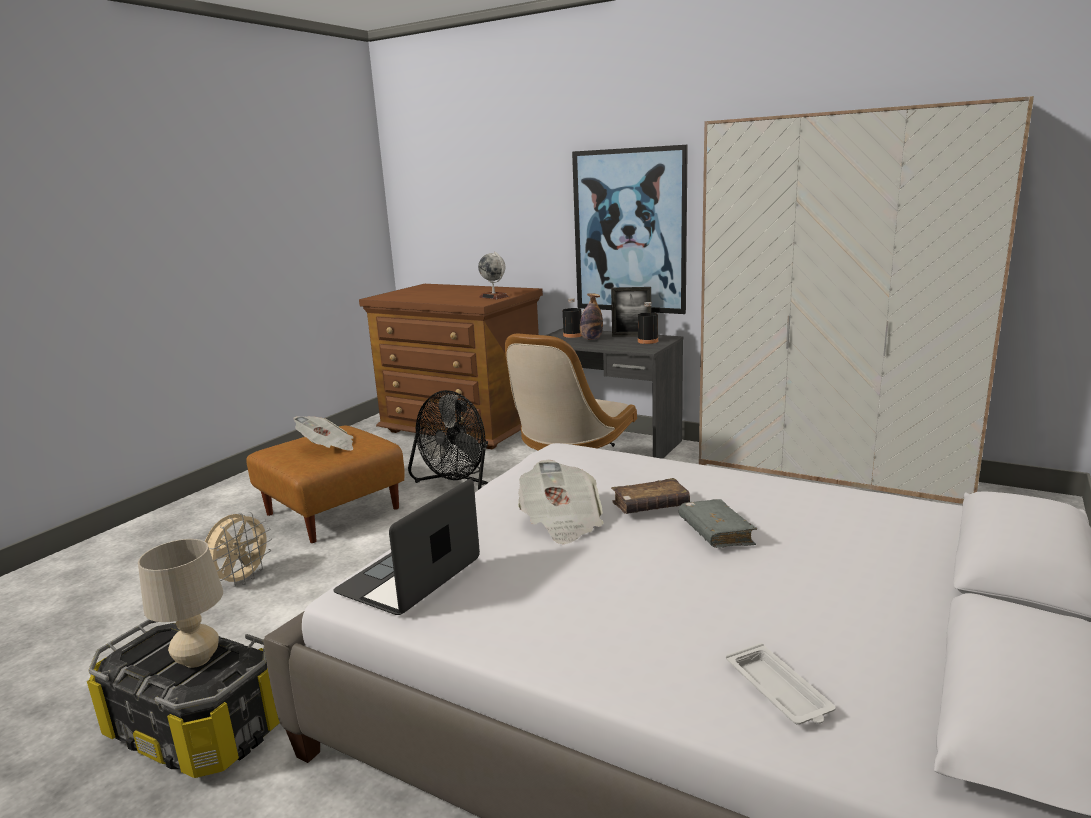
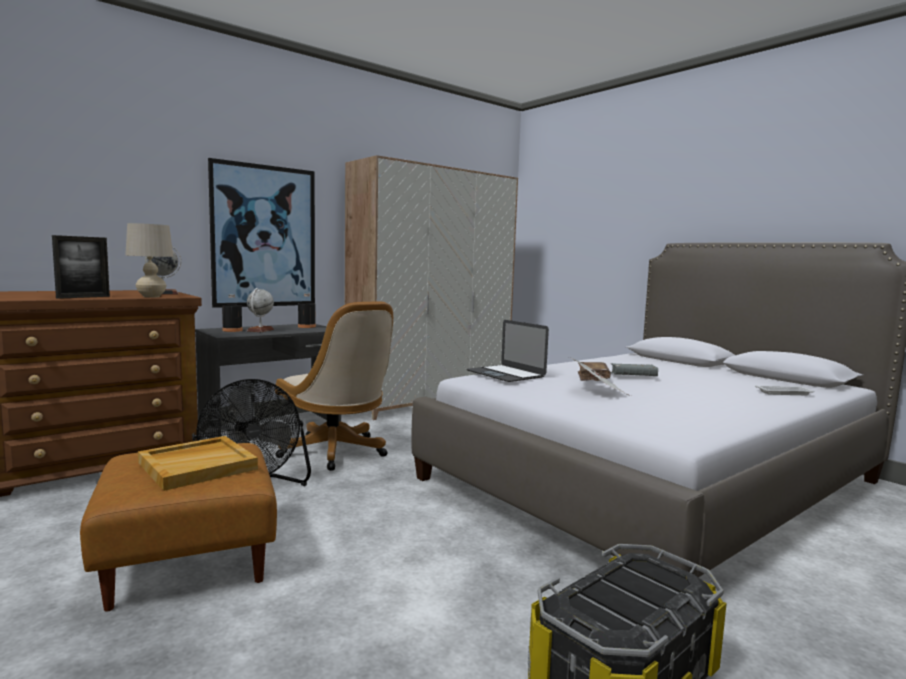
camera: 70 degrees left, 10 degrees down
beige table lamp [138,539,223,668] -> beige table lamp moved to [125,223,174,298]
beige fan [205,512,272,587] -> none
newspaper [293,416,353,451] -> beige tray [138,436,258,491]
laptop [334,479,480,615] -> laptop moved to [467,320,549,382]
bottle [580,293,603,340] -> globe [247,288,274,332]
picture frame [611,287,651,337] -> picture frame moved to [52,235,110,299]

